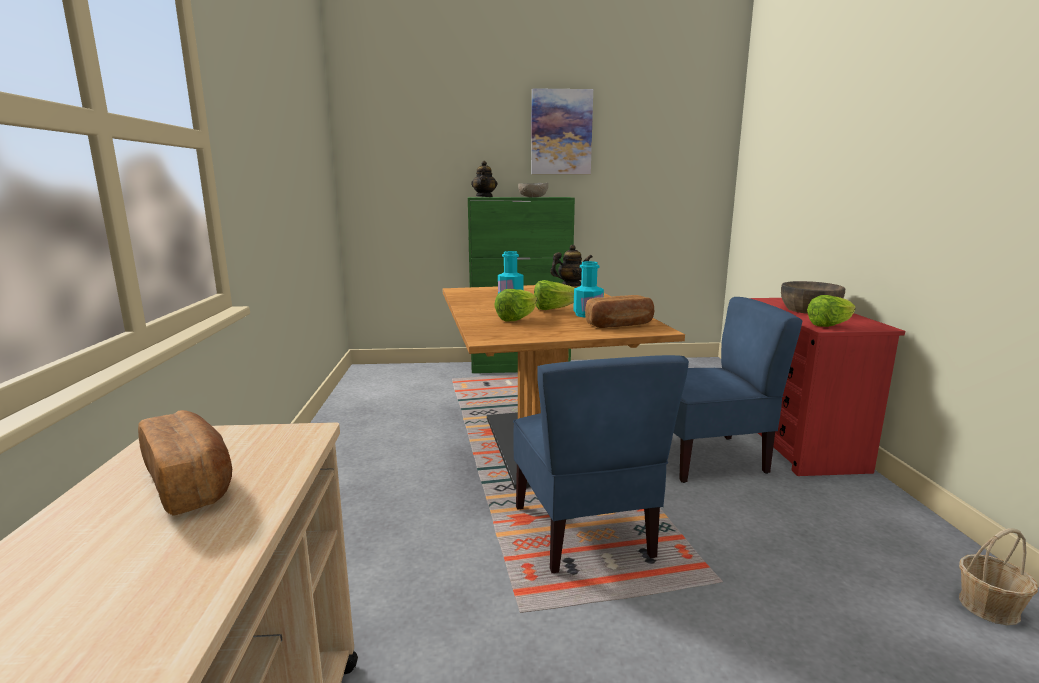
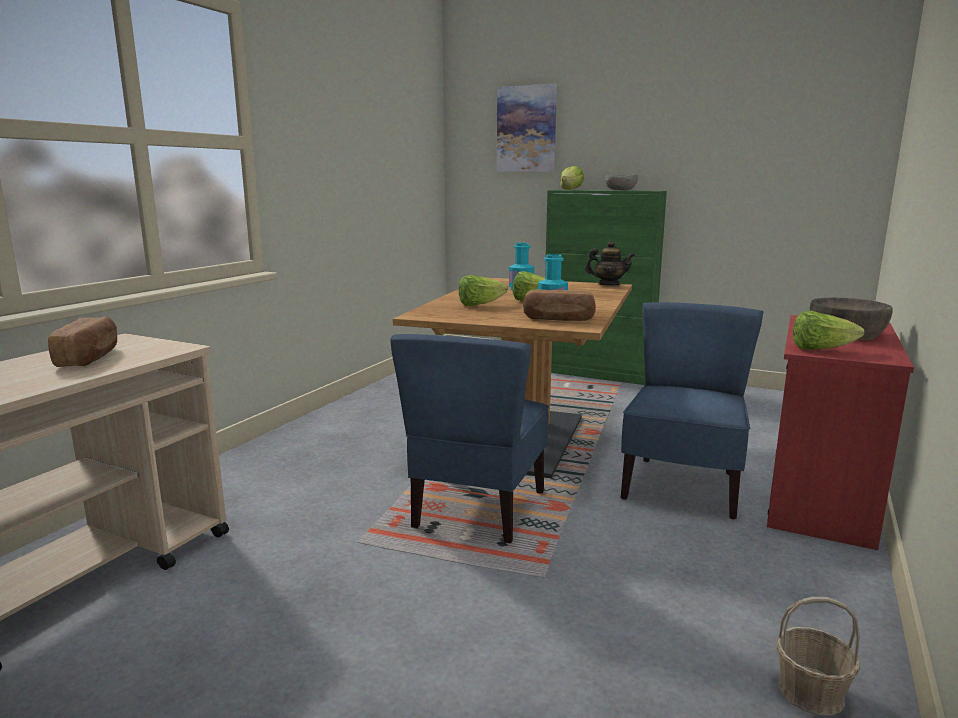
camera: 30 degrees right, 0 degrees up
teapot [471,161,497,197] -> lettuce [560,166,584,190]
picture [531,88,593,174] -> picture moved to [497,84,557,172]
blue chair [673,297,802,483] -> blue chair turned 90 degrees counterclockwise [621,302,764,520]

